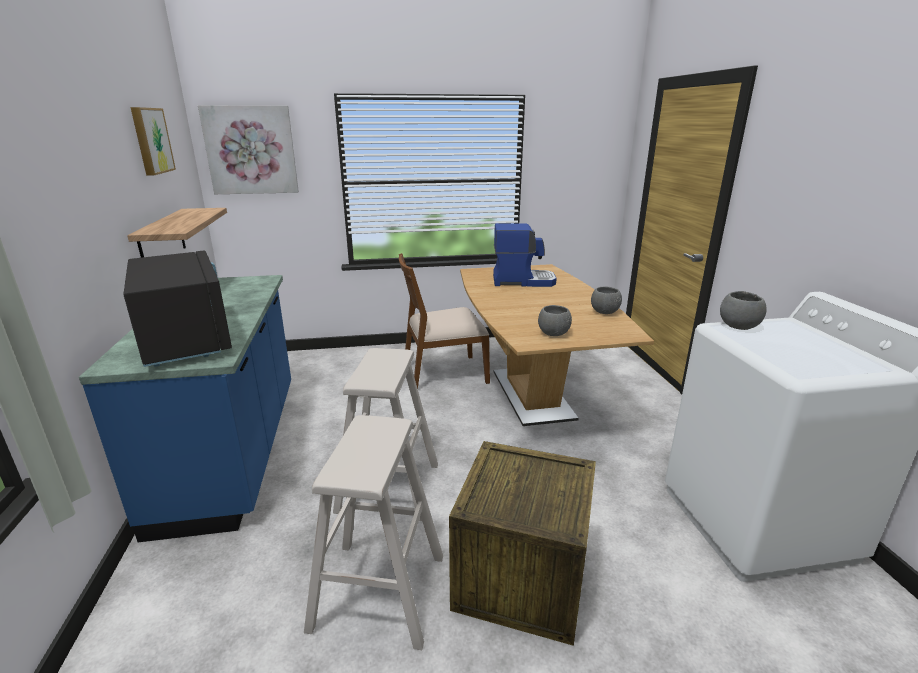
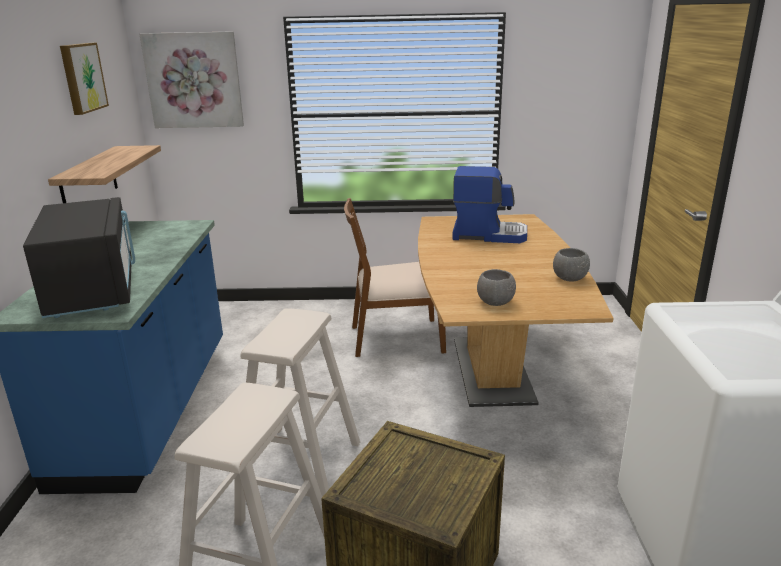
camera: 10 degrees right, 0 degrees up
grey bowl [720,291,767,330] -> none

